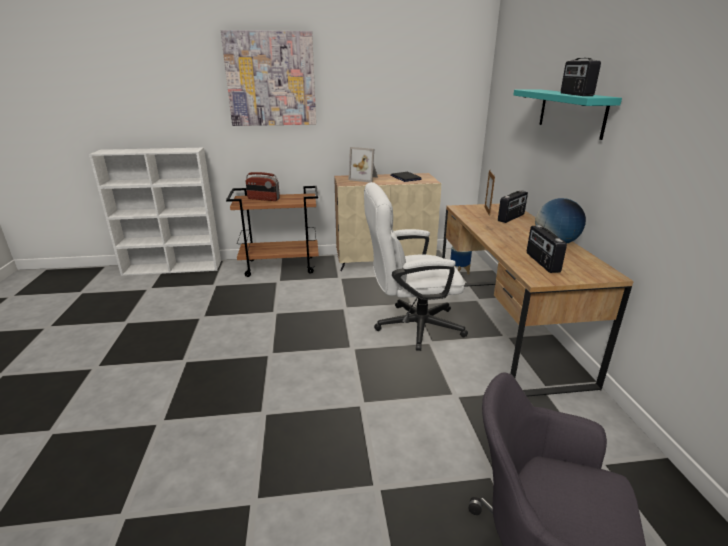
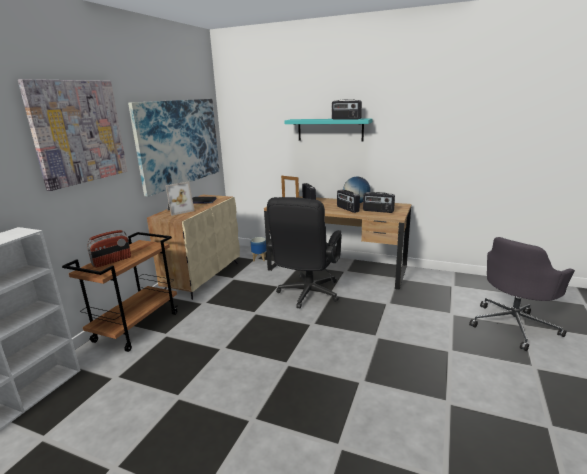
camera: 60 degrees left, 5 degrees down
white office chair [364,182,468,351] -> black office chair [267,197,342,309]
none -> picture [128,99,220,197]
none -> radio [337,190,360,213]

